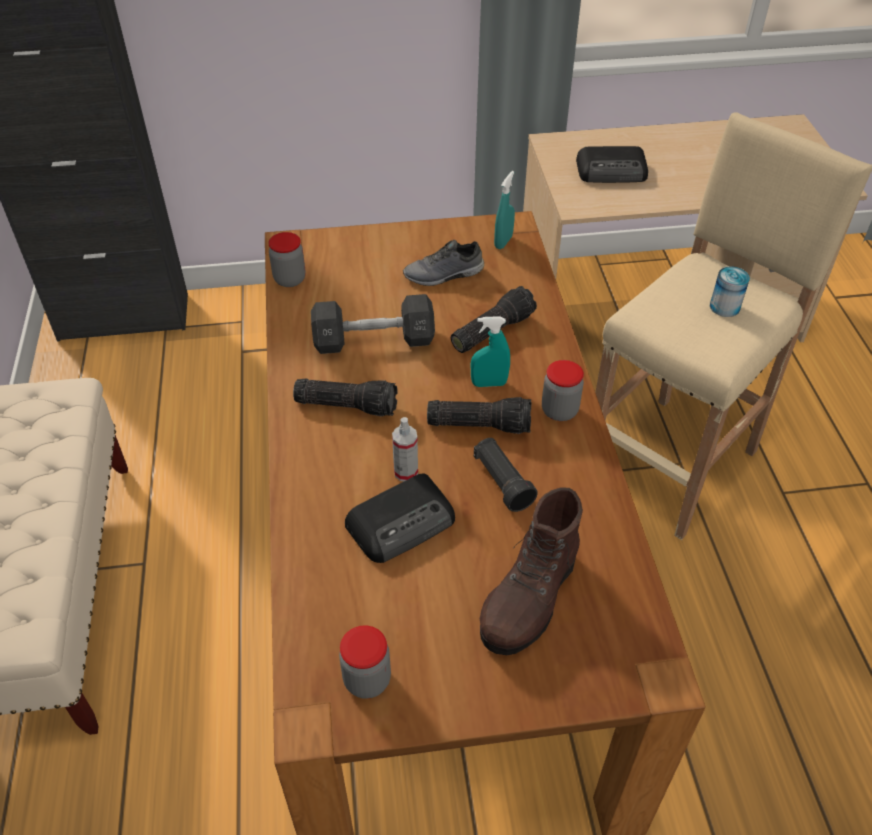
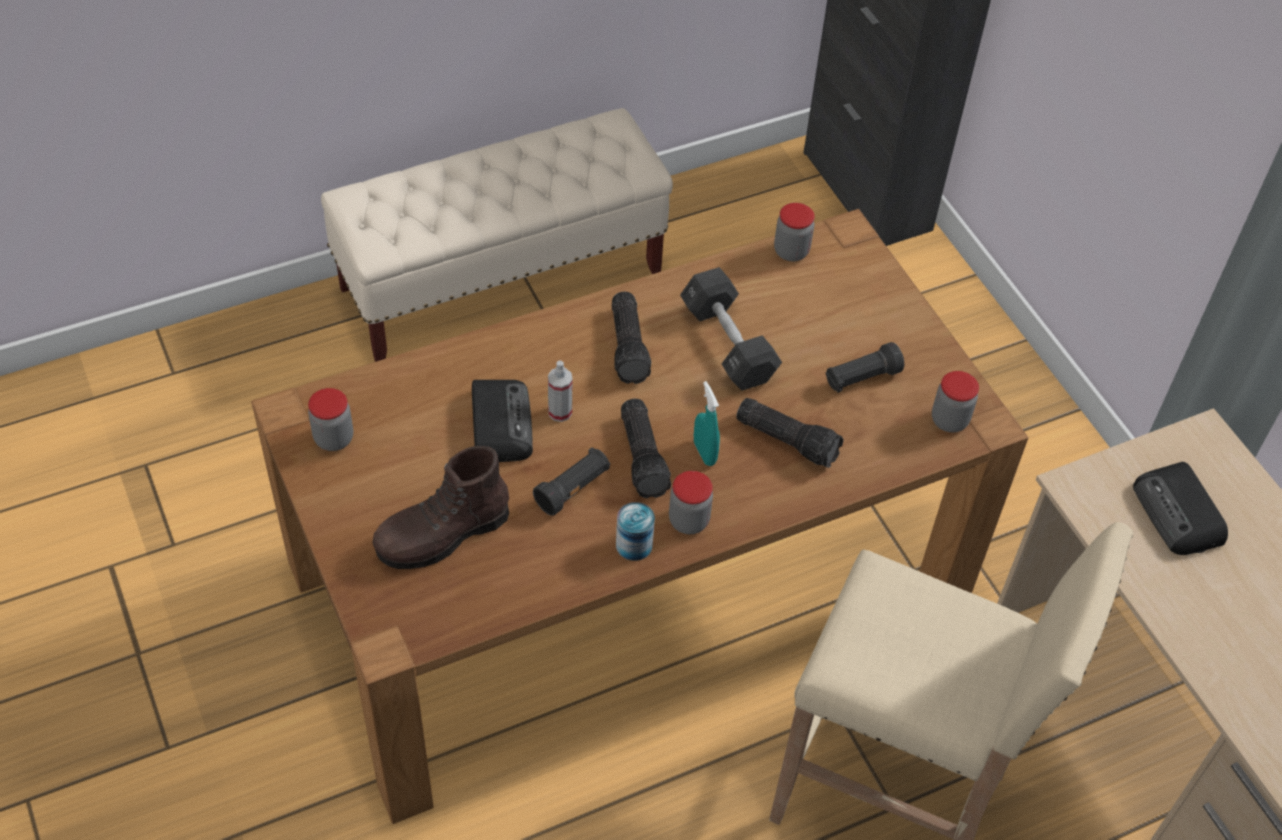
camera: 70 degrees right, 5 degrees up
radio [345,474,455,563] -> radio turned 135 degrees counterclockwise [472,380,533,462]
grey shoe [403,240,484,286] -> black flashlight [826,342,904,393]
brown boot [480,487,583,655] -> brown boot turned 45 degrees counterclockwise [372,446,509,569]
turquoise spray bottle [494,171,515,249] -> jar [932,371,979,432]
can [710,266,750,317] -> can moved to [616,502,655,561]

